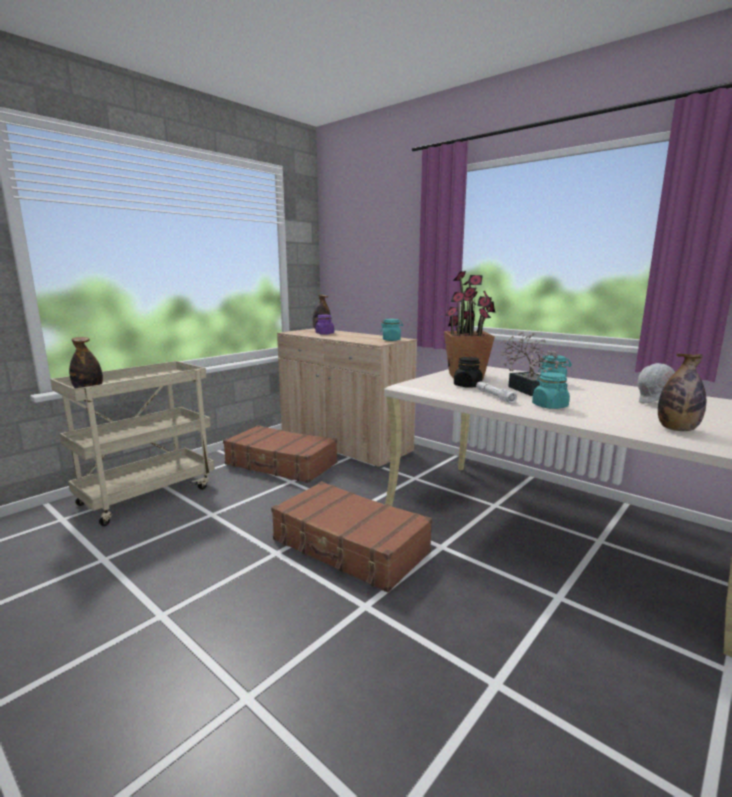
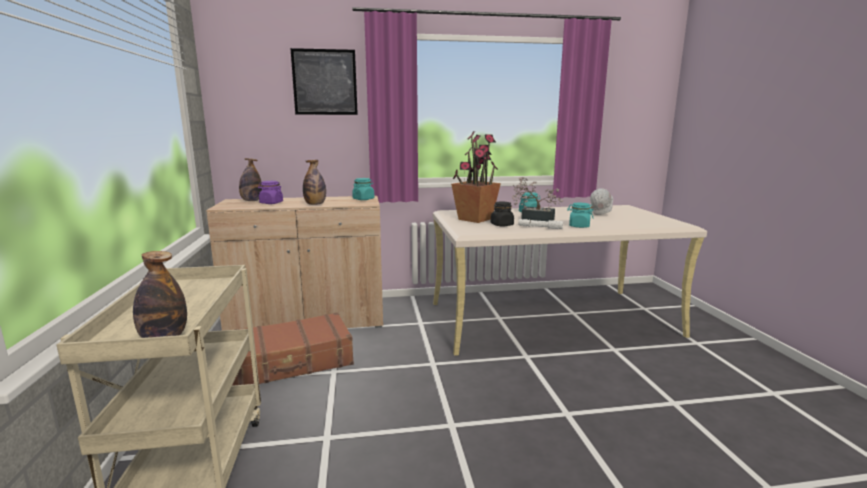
camera: 50 degrees left, 0 degrees up
brown suitcase [271,481,432,593] -> none
bottle [658,354,706,431] -> bottle moved to [303,160,326,205]
none -> picture [290,48,358,115]

